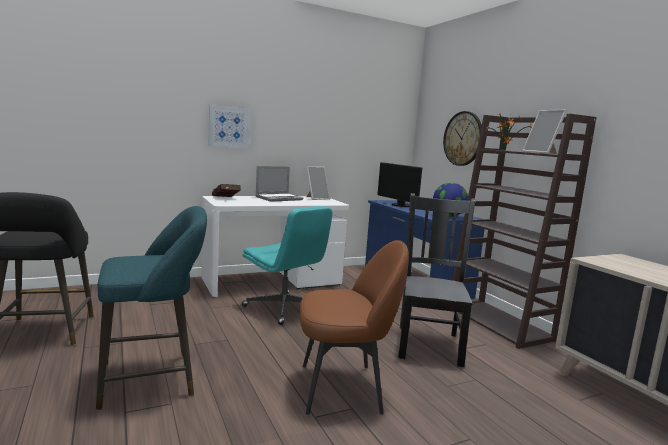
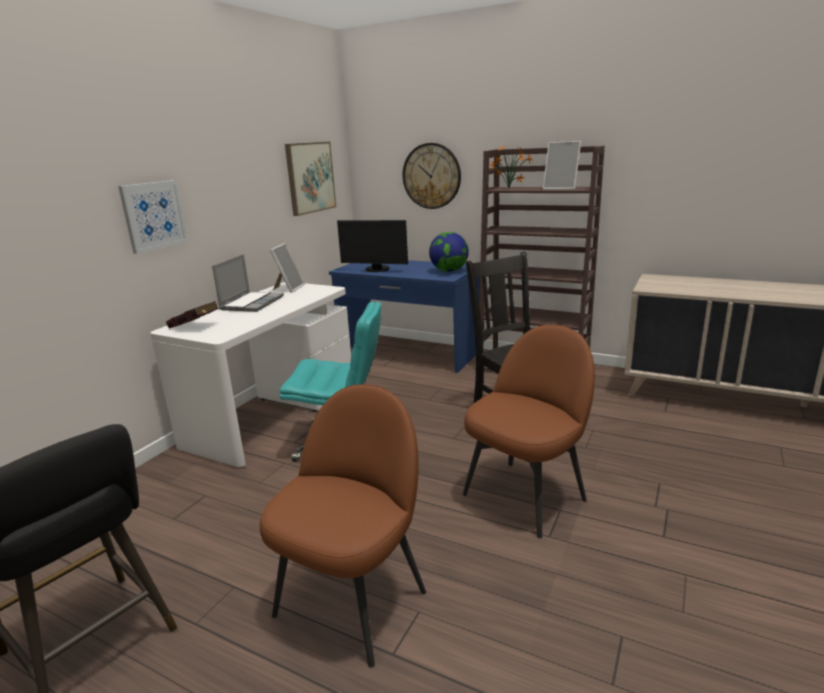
camera: 35 degrees left, 10 degrees up
turquoise stool [96,206,207,411] -> brown chair [260,384,426,668]
none -> picture [285,142,336,216]

